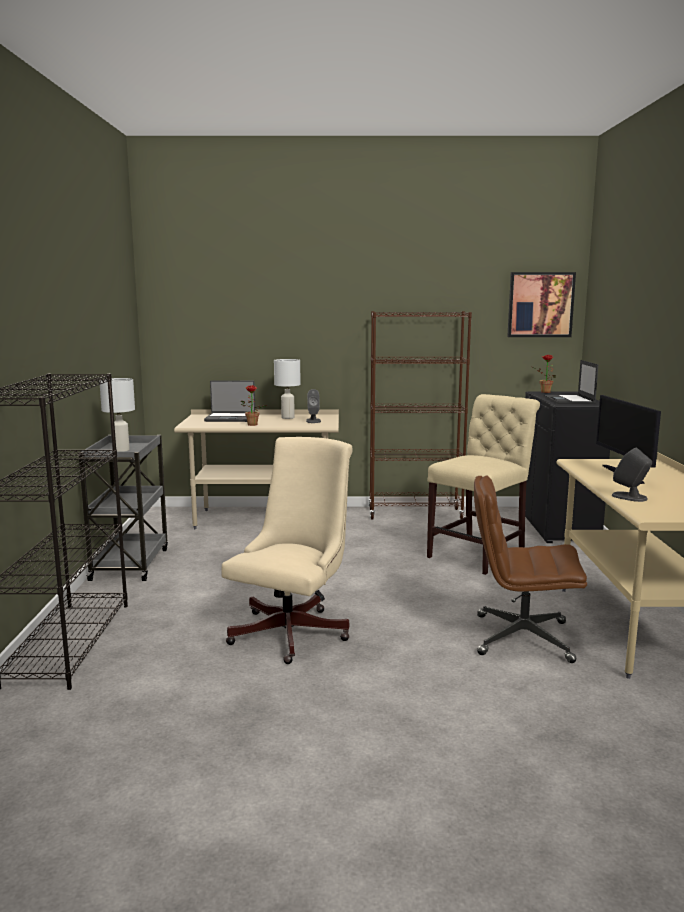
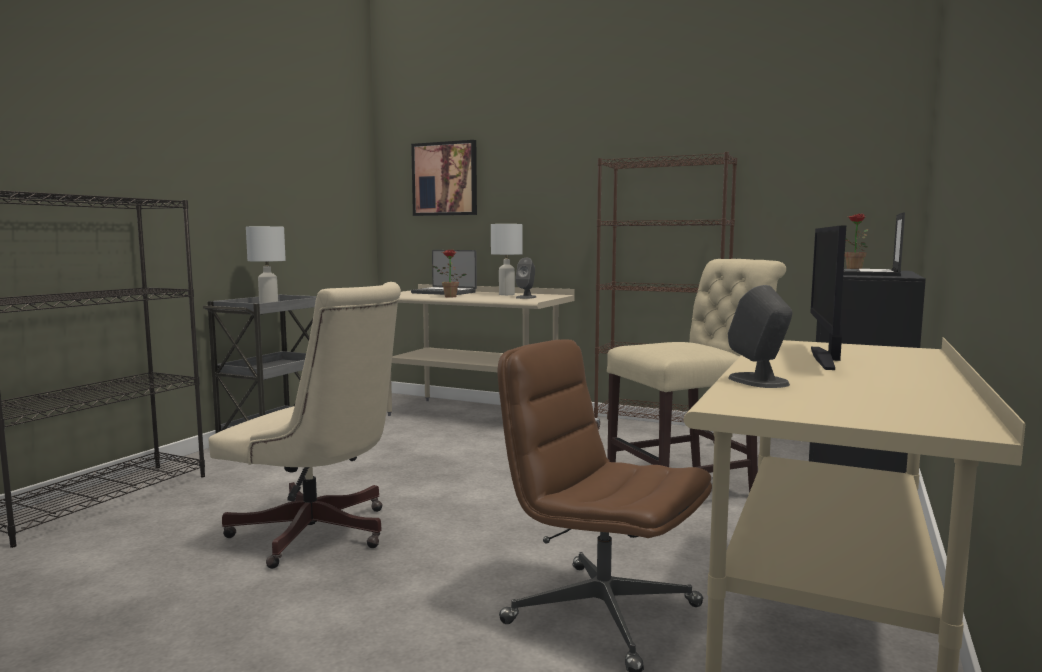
camera: 25 degrees right, 5 degrees down
beige office chair [221,437,353,664] -> beige office chair turned 60 degrees clockwise [208,282,401,569]
picture [507,272,576,337] -> picture moved to [411,140,477,216]

